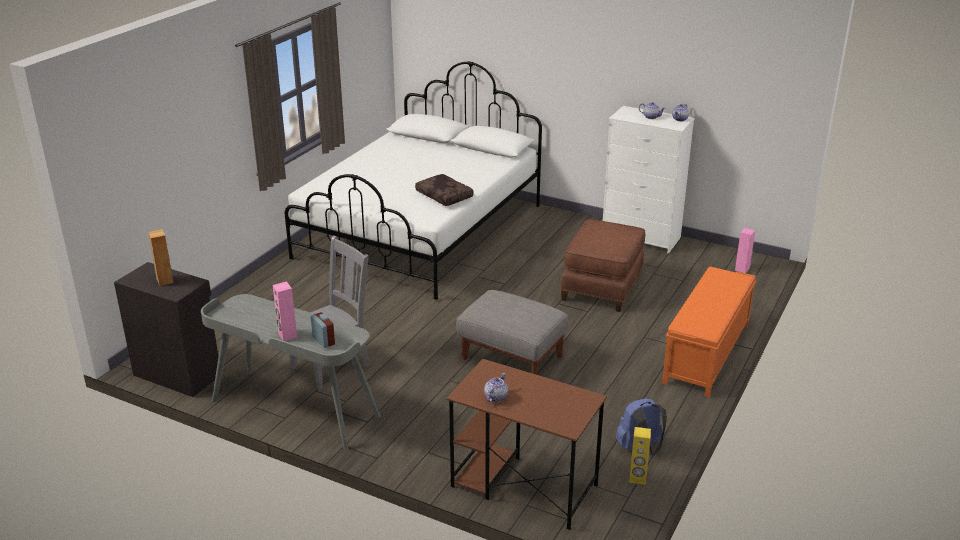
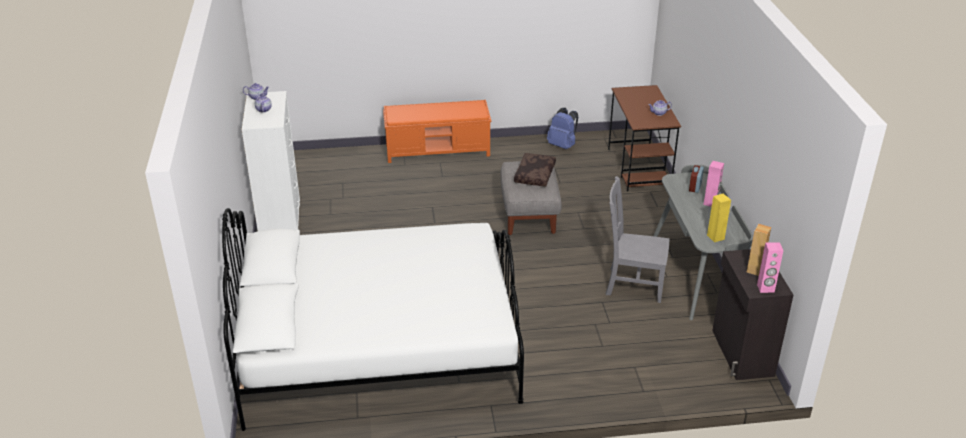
camera: 125 degrees left, 5 degrees up
brown pillow [415,174,474,206] -> brown pillow moved to [514,153,556,186]
brown ottoman [560,219,645,312] -> none
yellow speaker [629,427,651,485] -> yellow speaker moved to [707,193,731,242]
pink speaker [735,228,755,273] -> pink speaker moved to [757,242,784,293]

